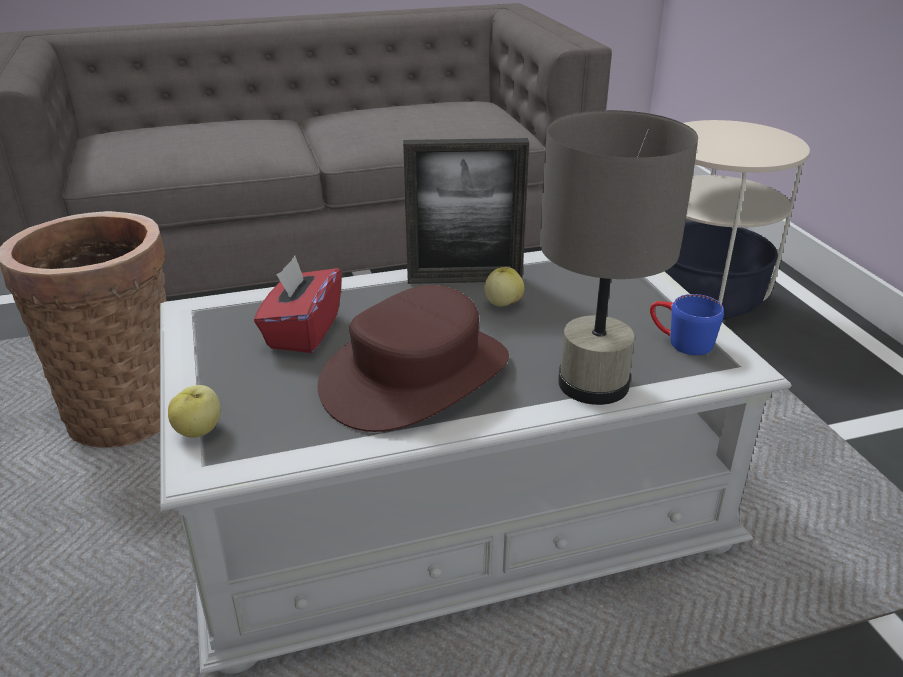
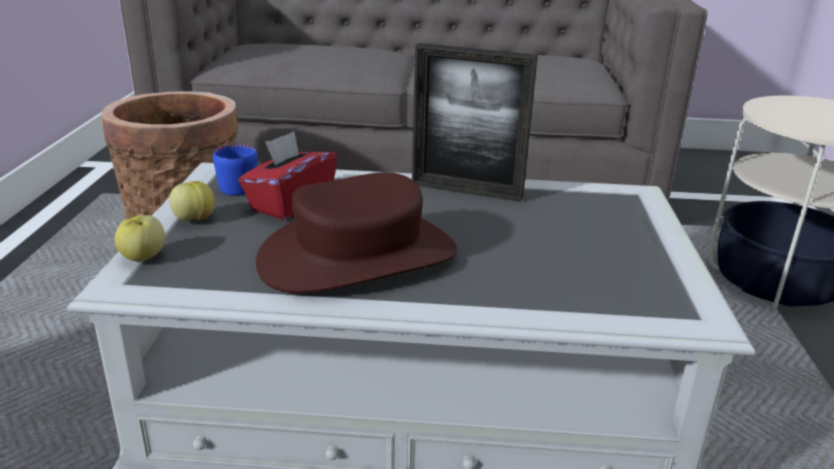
camera: 20 degrees right, 5 degrees down
apple [484,267,524,307] -> apple moved to [169,181,215,221]
grey table lamp [540,110,698,405] -> none
blue mug [650,294,724,355] -> blue mug moved to [213,144,258,195]

